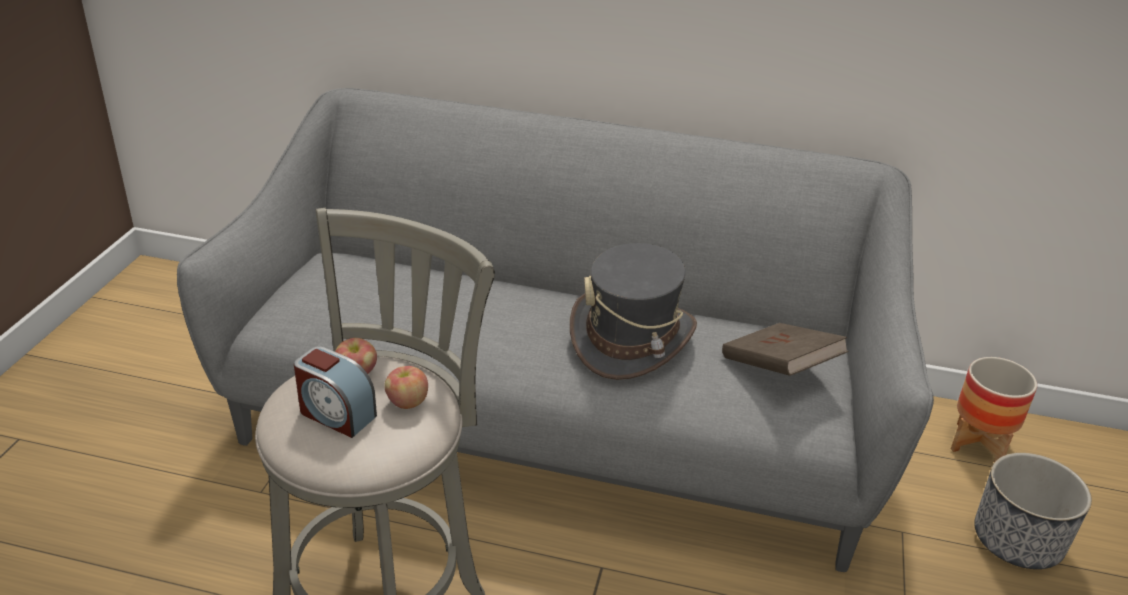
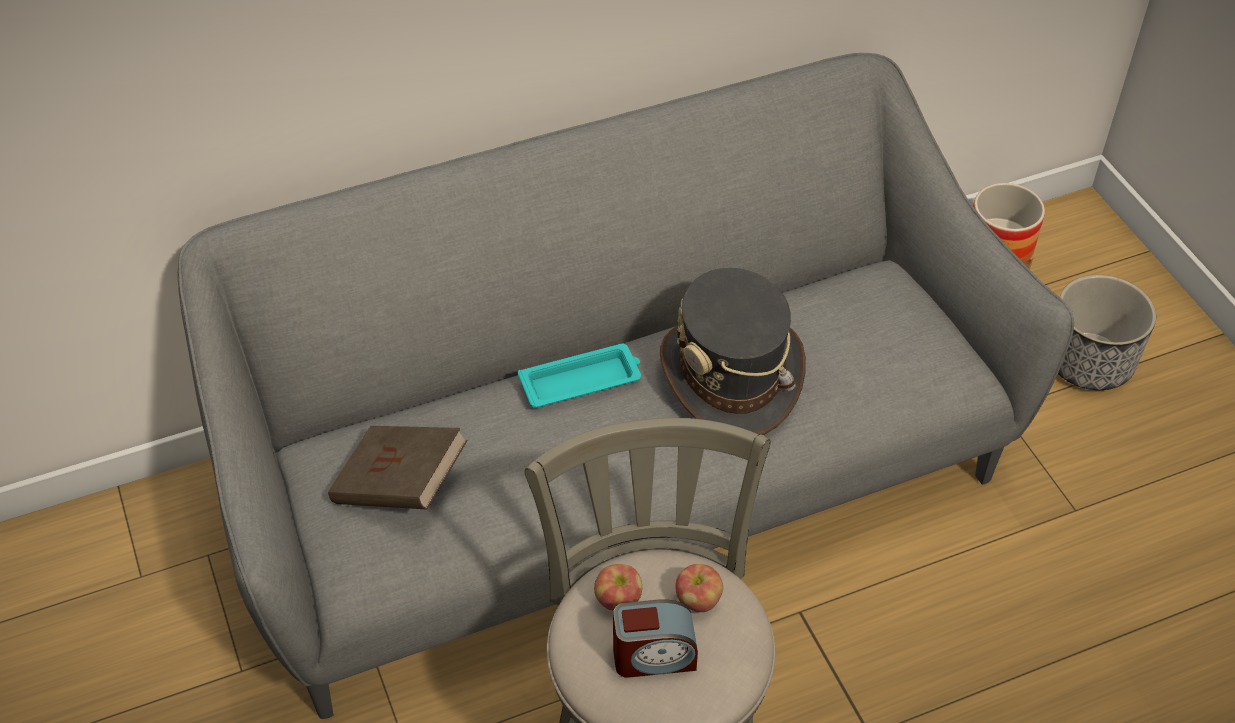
camera: 35 degrees left, 15 degrees up
brown book [722,323,849,376] -> brown book moved to [328,426,468,510]
none -> turquoise tray [518,344,641,408]

